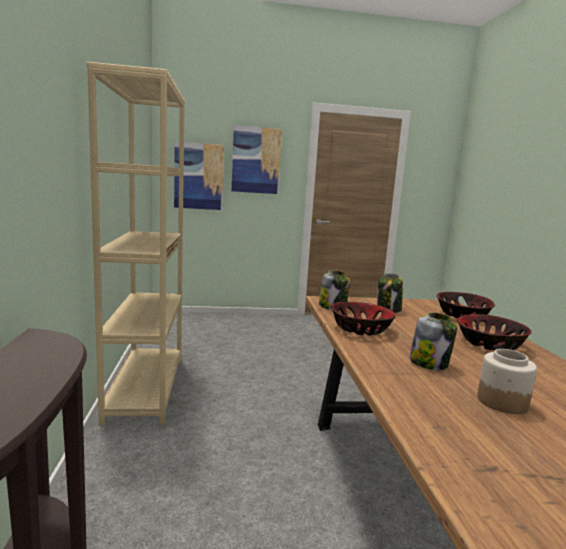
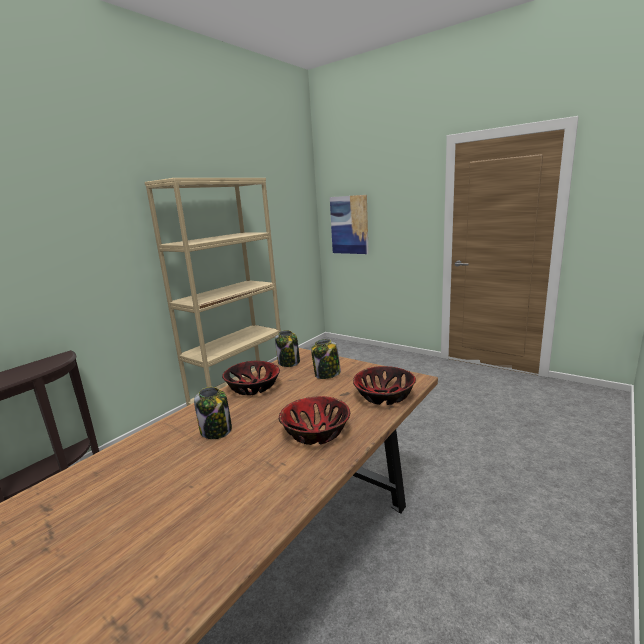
camera: 45 degrees right, 5 degrees up
picture [232,125,282,194] -> none
jar [477,349,537,414] -> none

